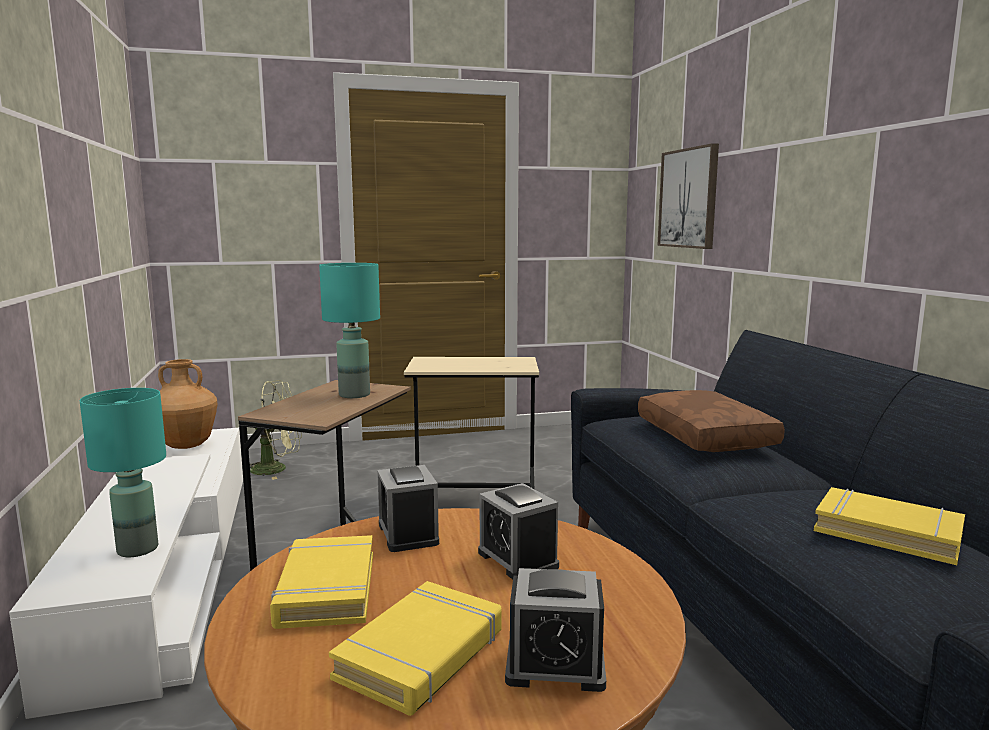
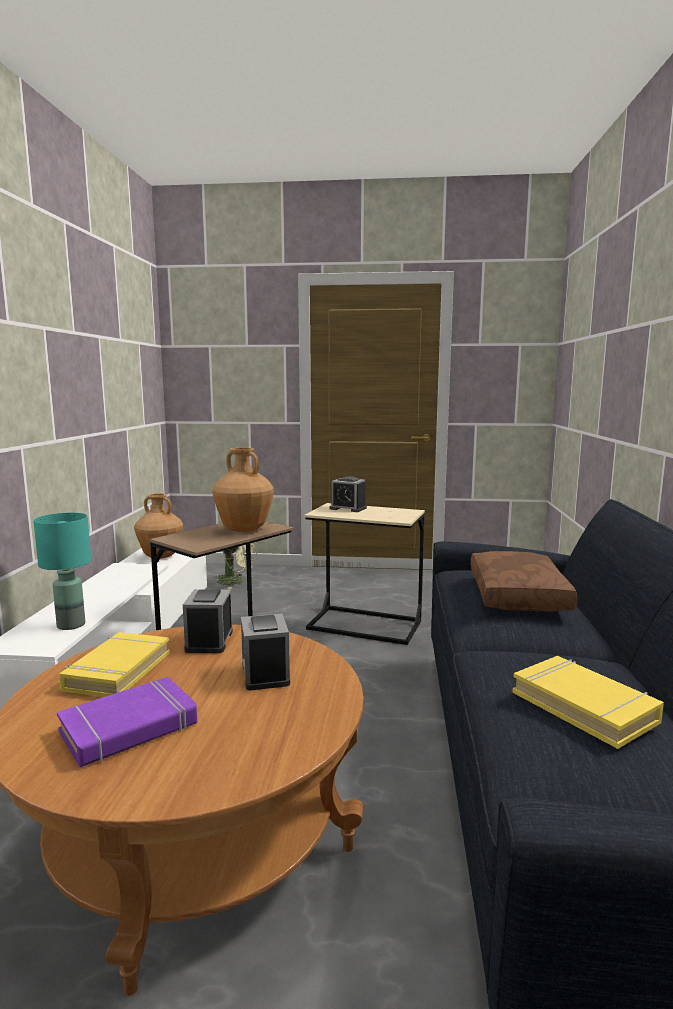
camera: 20 degrees right, 0 degrees up
turquoise table lamp [319,263,380,398] -> brown vase [212,448,274,532]
yellow book [329,581,502,716] -> purple book [57,677,197,767]
alarm clock [505,568,606,692] -> alarm clock moved to [330,476,367,512]
picture [657,143,719,249] -> none

